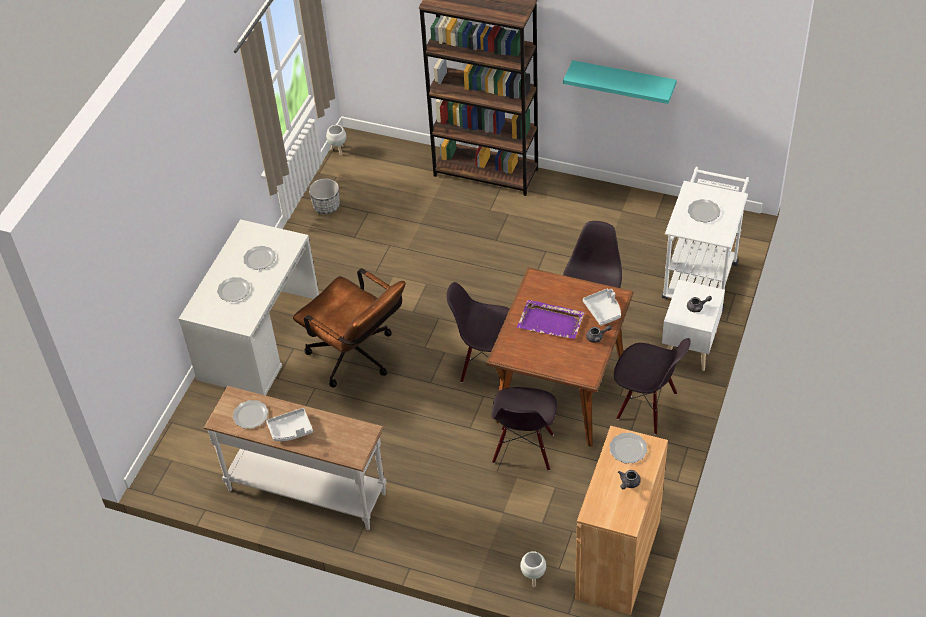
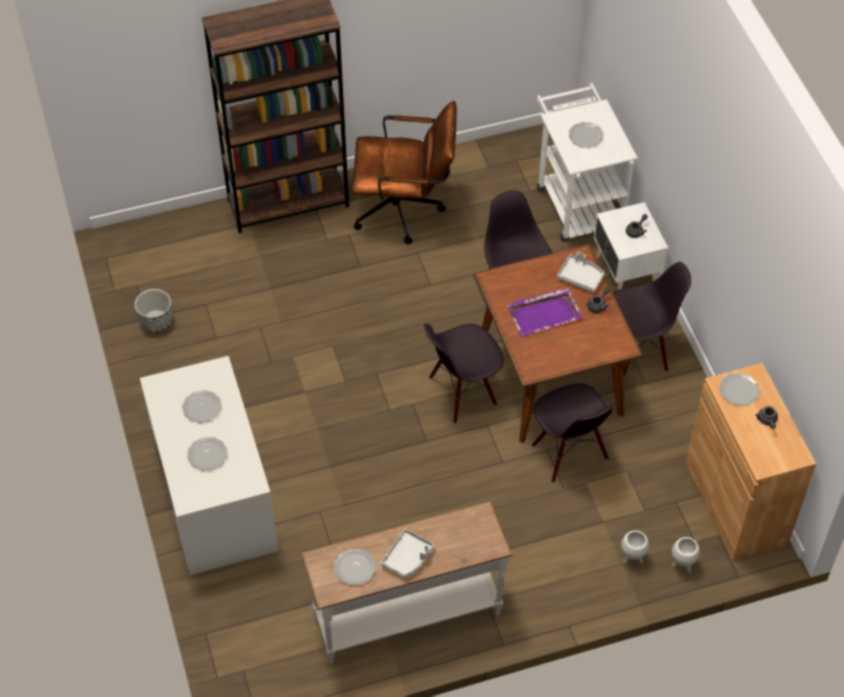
camera: 40 degrees left, 5 degrees up
brown office chair [293,268,405,388] -> brown office chair moved to [352,101,457,244]
white planter [326,125,346,155] -> white planter moved to [621,530,649,564]
turquoise shelf [563,60,677,104] -> none

